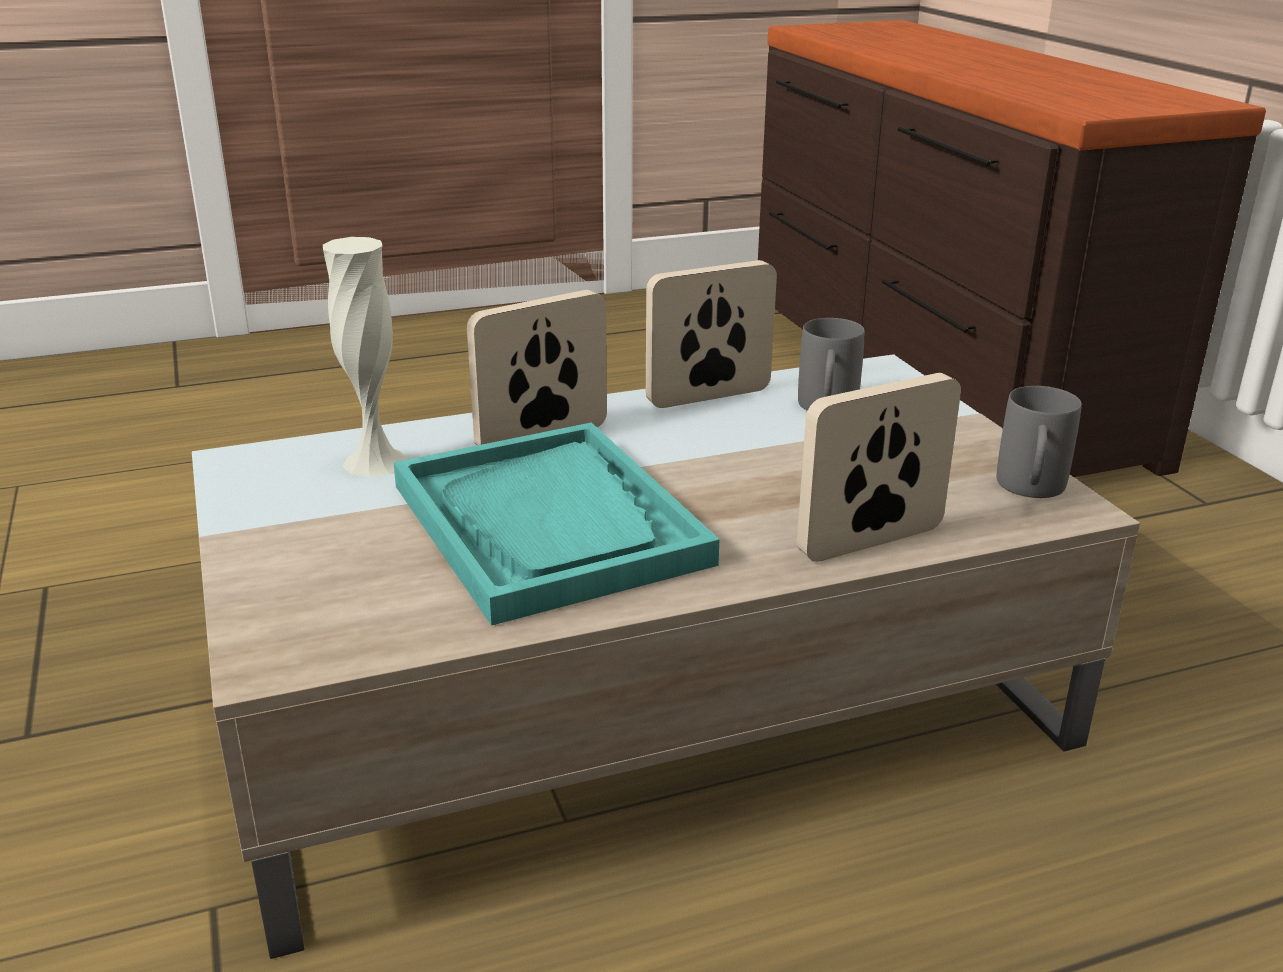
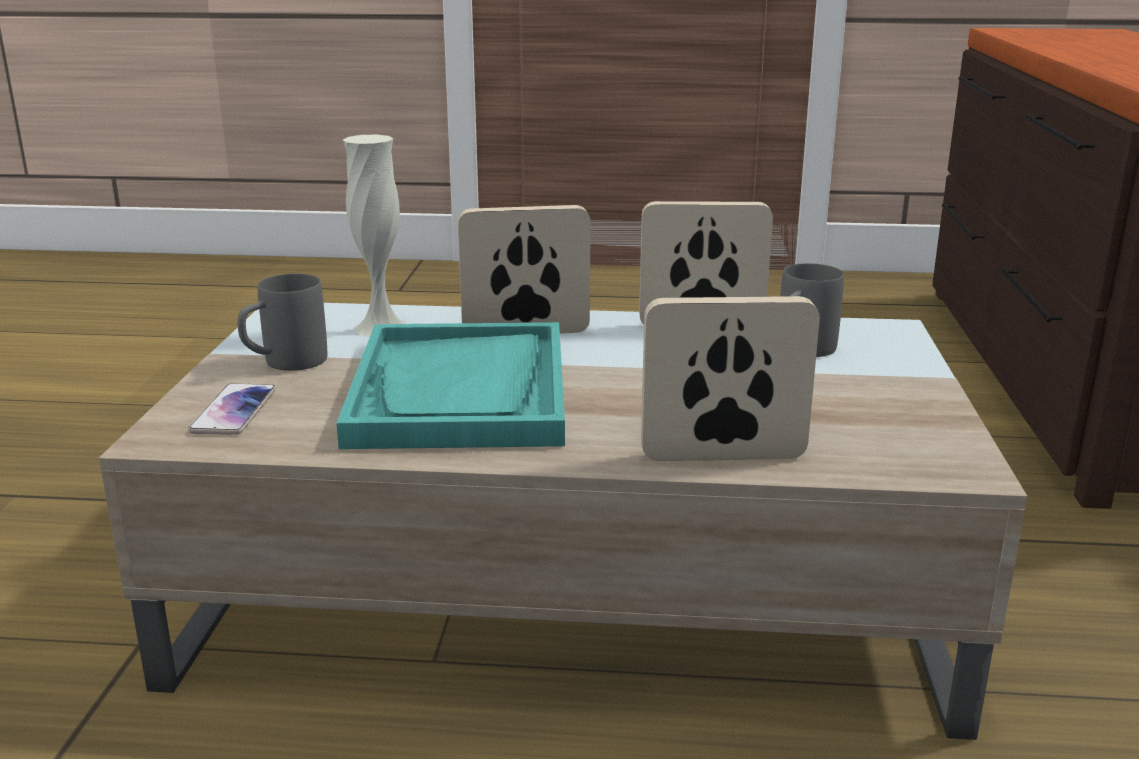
camera: 25 degrees right, 5 degrees down
grey mug [997,386,1082,498] -> grey mug moved to [237,274,327,371]
none -> phone [188,383,276,435]

